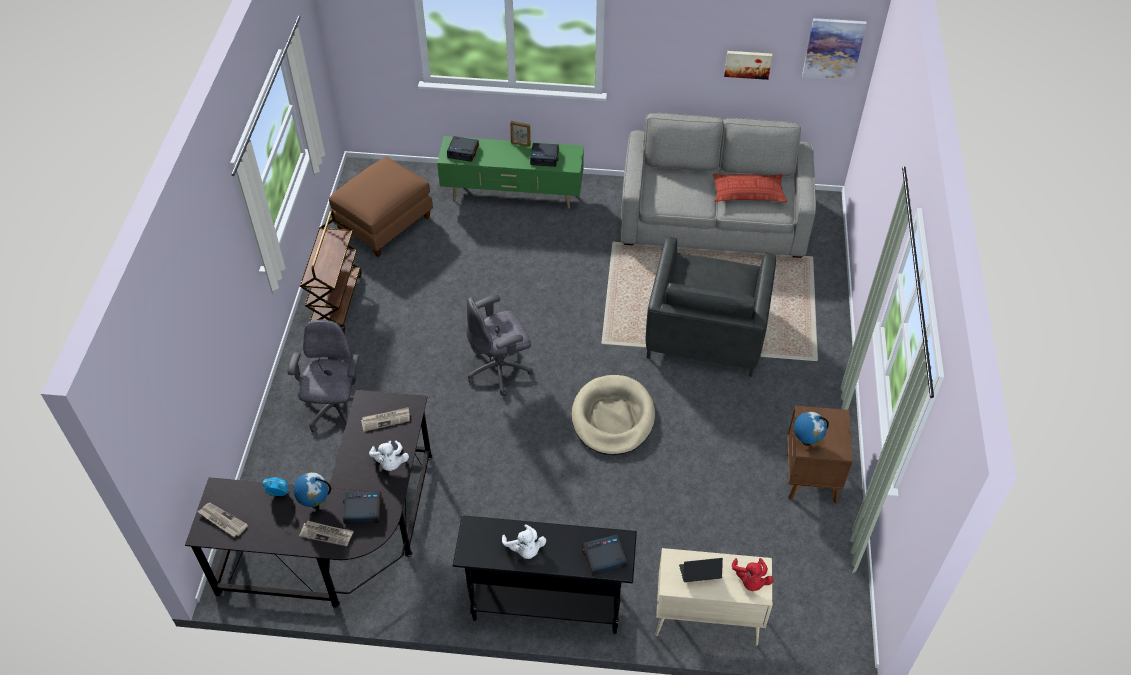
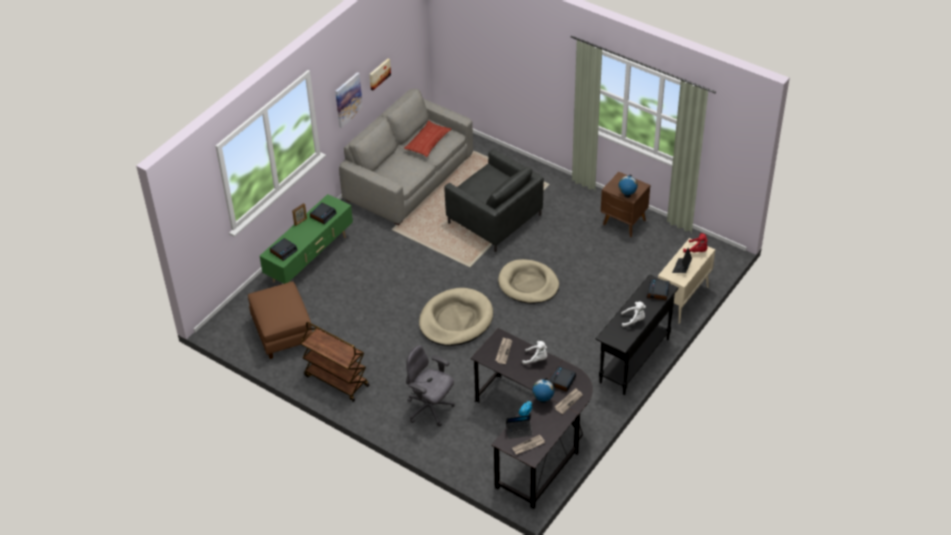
camera: 60 degrees left, 5 degrees down
grey office chair [467,295,533,396] -> beige dog bed [419,288,493,346]
picture [802,18,867,81] -> picture moved to [335,72,363,128]
none -> laptop [506,415,532,439]

